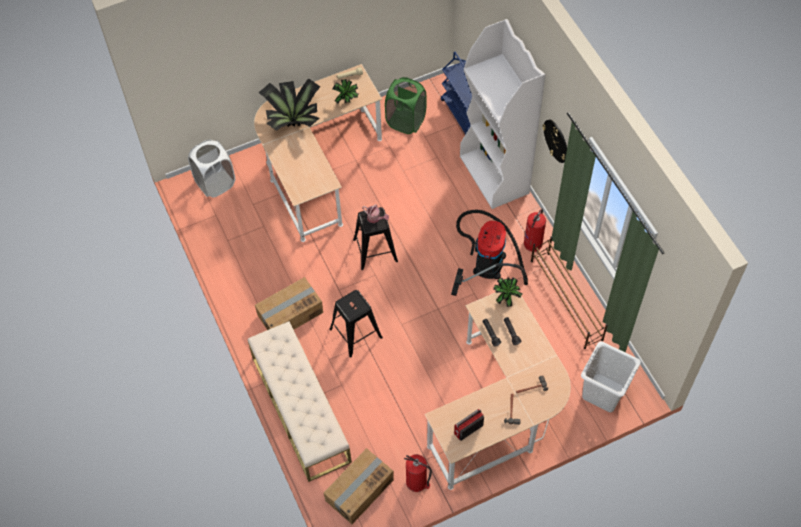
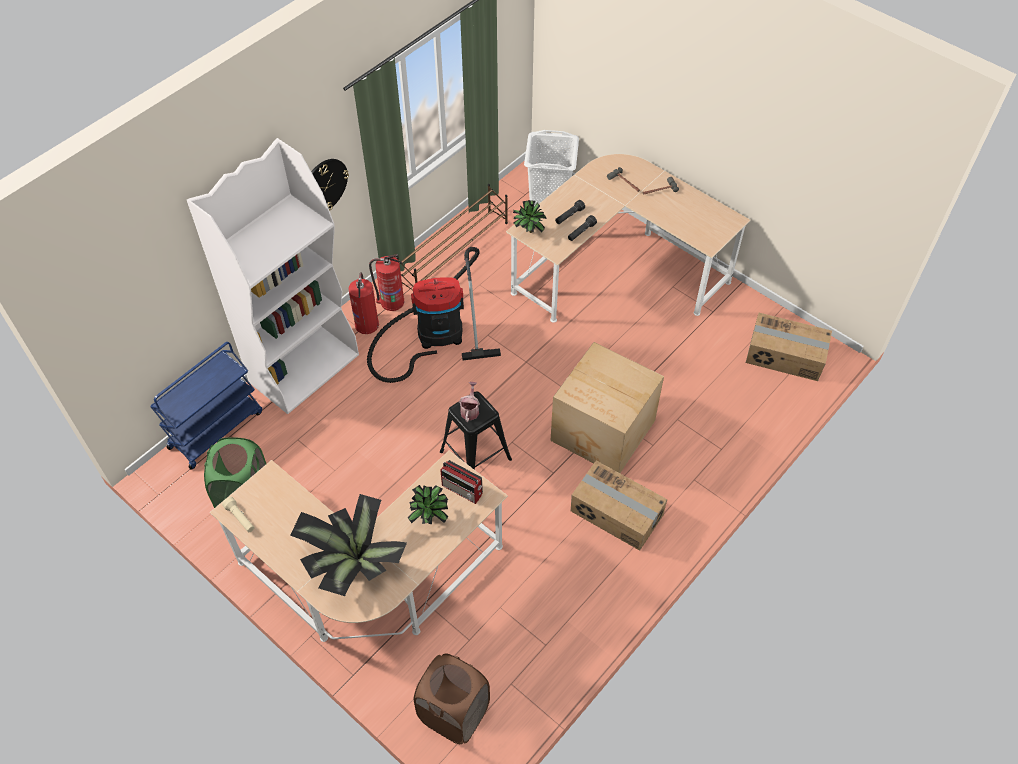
camera: 115 degrees left, 5 degrees down
white laundry basket [188,140,235,198] -> brown laundry basket [414,654,490,744]
beige bench [248,321,352,482] -> none
black stool [329,290,383,358] -> cardboard box [550,342,664,473]
potted plant [333,79,359,104] -> potted plant moved to [408,485,448,525]
fire extinguisher [404,454,432,492] -> fire extinguisher moved to [348,272,379,334]
radio [454,409,484,441] -> radio moved to [440,460,483,504]

